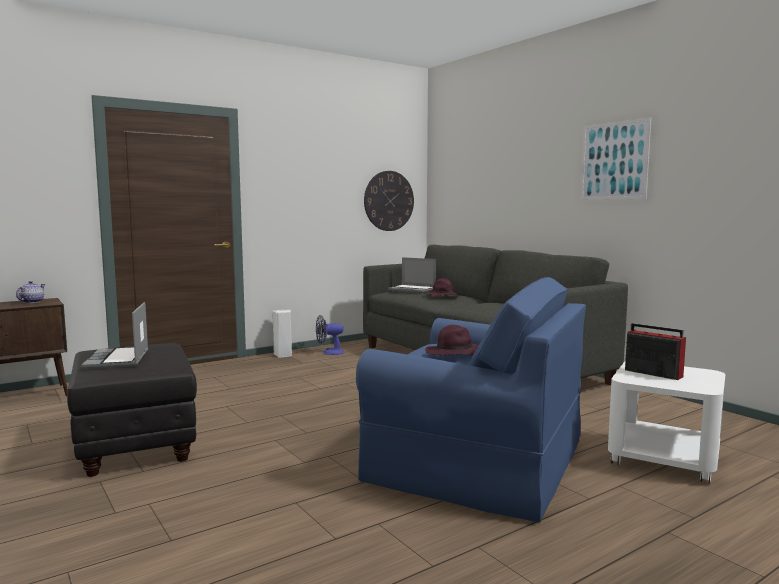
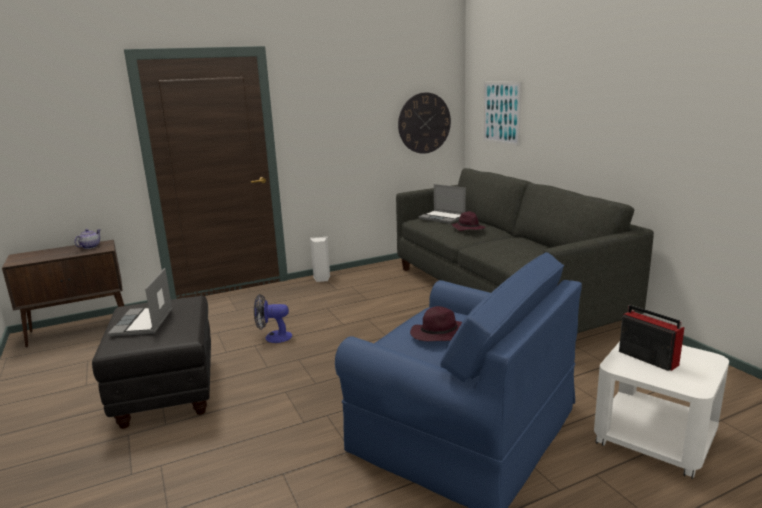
camera: 10 degrees right, 10 degrees up
fan [316,315,345,355] -> fan moved to [254,294,292,343]
picture [580,117,651,200] -> picture moved to [483,82,522,146]

